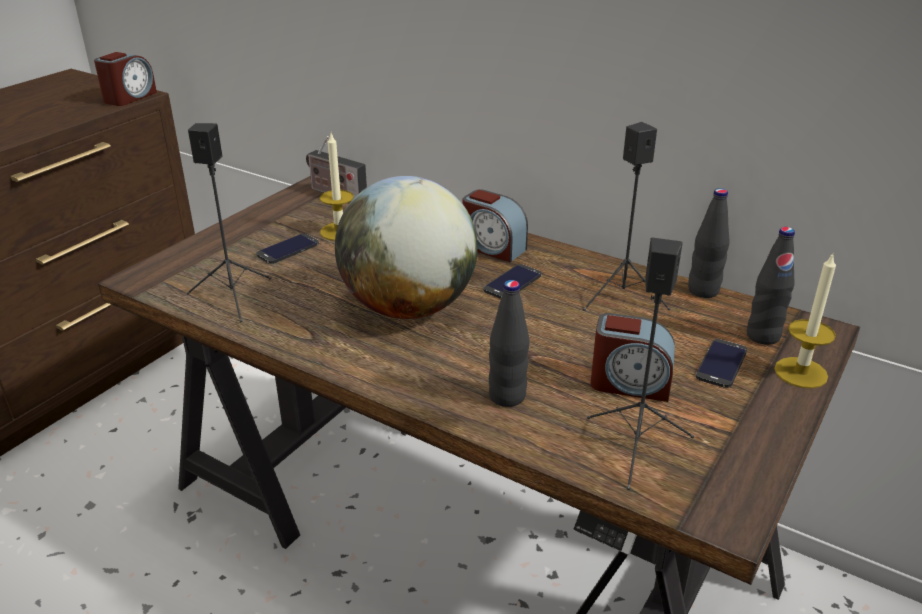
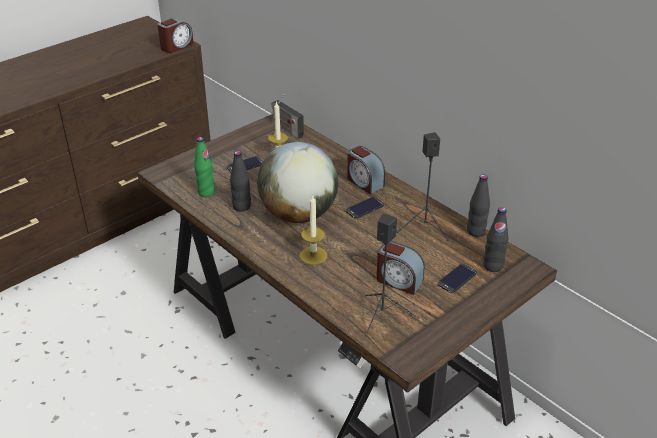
camera: 15 degrees right, 5 degrees up
black speaker [187,123,271,322] -> green bottle [194,137,215,197]
black bottle [489,280,529,407] -> black bottle moved to [230,151,251,212]
candle [774,252,836,388] -> candle moved to [300,196,327,265]

